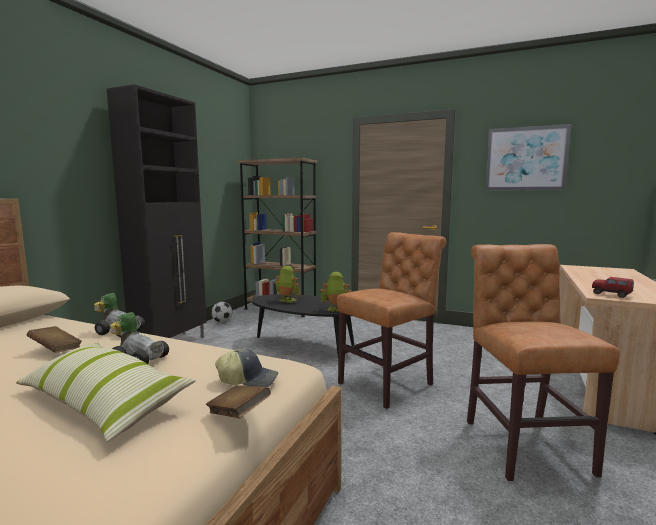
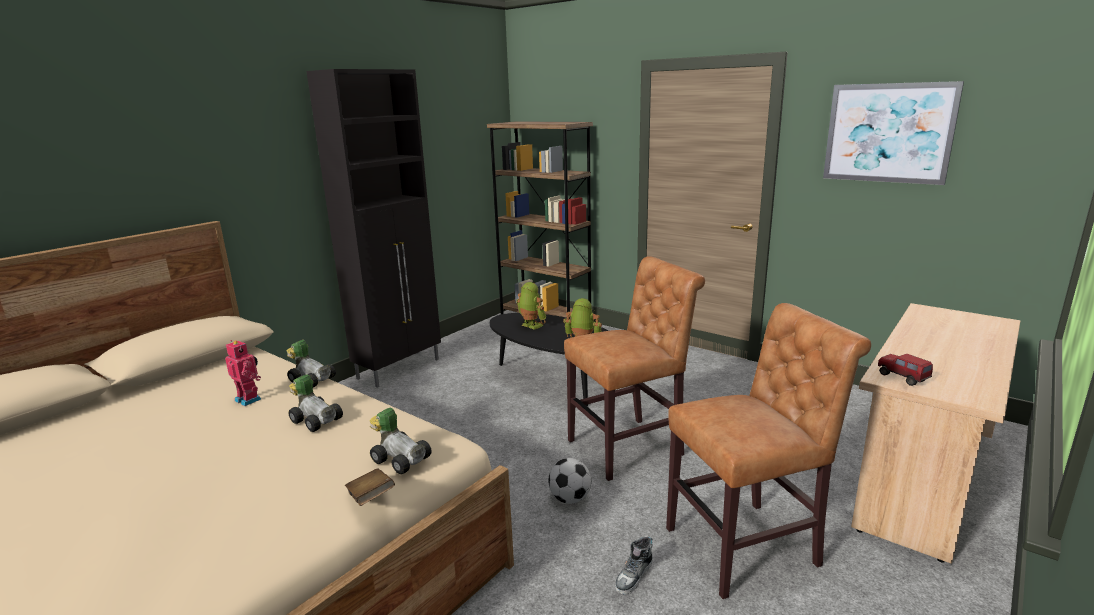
camera: 15 degrees right, 10 degrees up
pillow [16,343,196,442] -> none
brown book [27,326,82,352] -> toy robot [225,340,261,406]
football [211,302,232,323] -> football moved to [549,458,591,504]
cap [215,349,279,387] -> toy car [370,408,432,474]
brown chair [467,244,620,481] -> brown chair turned 60 degrees clockwise [666,303,871,599]
none -> shoe [615,537,653,595]

